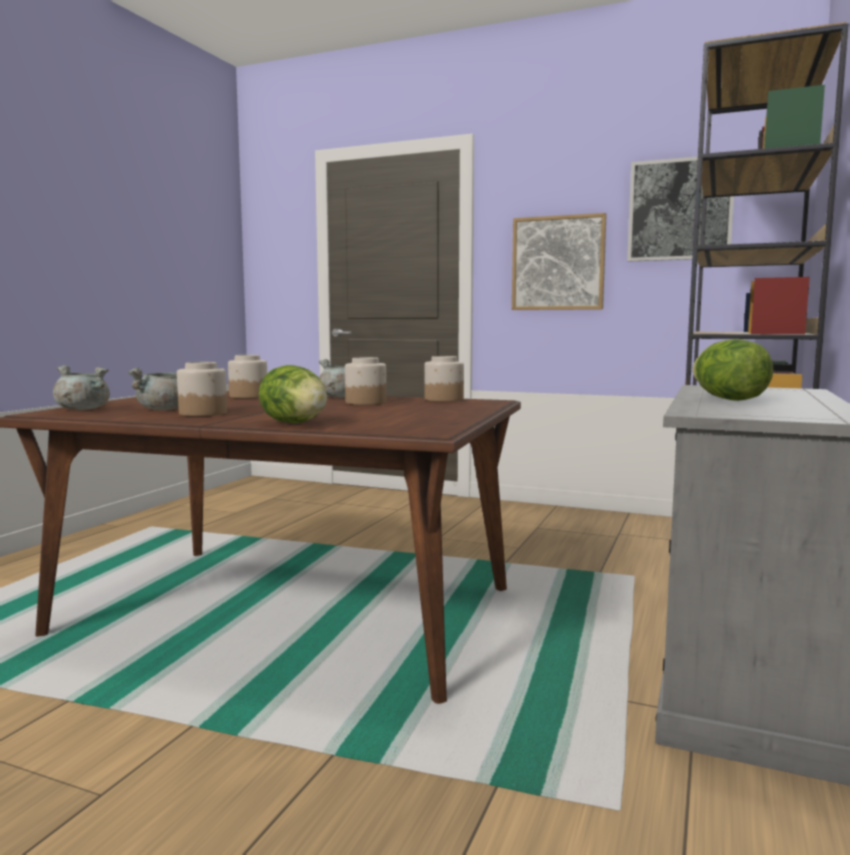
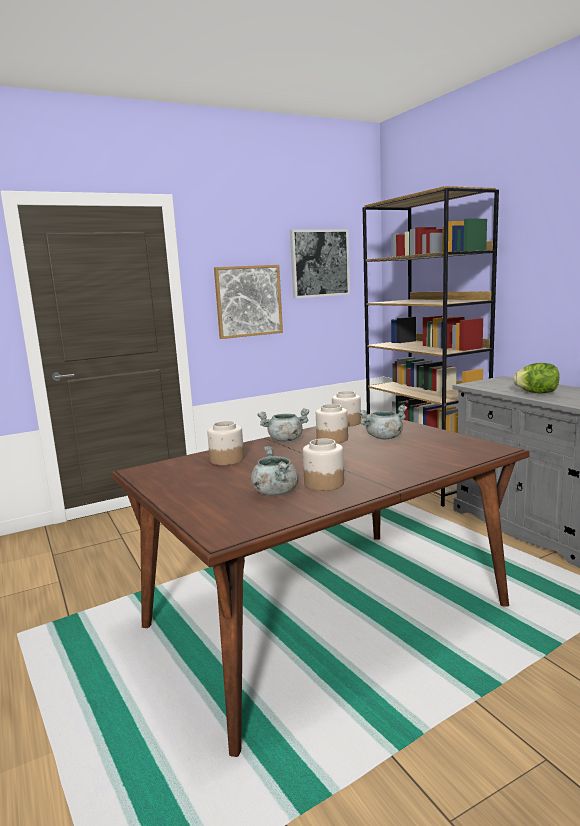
camera: 50 degrees left, 5 degrees up
grey cooking pot [53,365,110,410] -> grey cooking pot moved to [357,405,407,439]
lettuce [258,365,327,423] -> none

